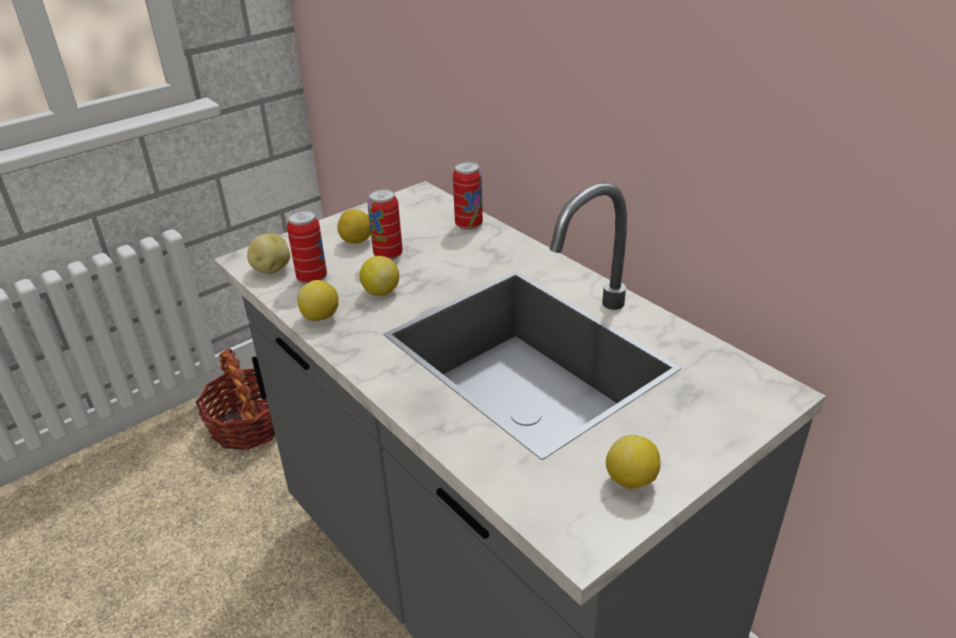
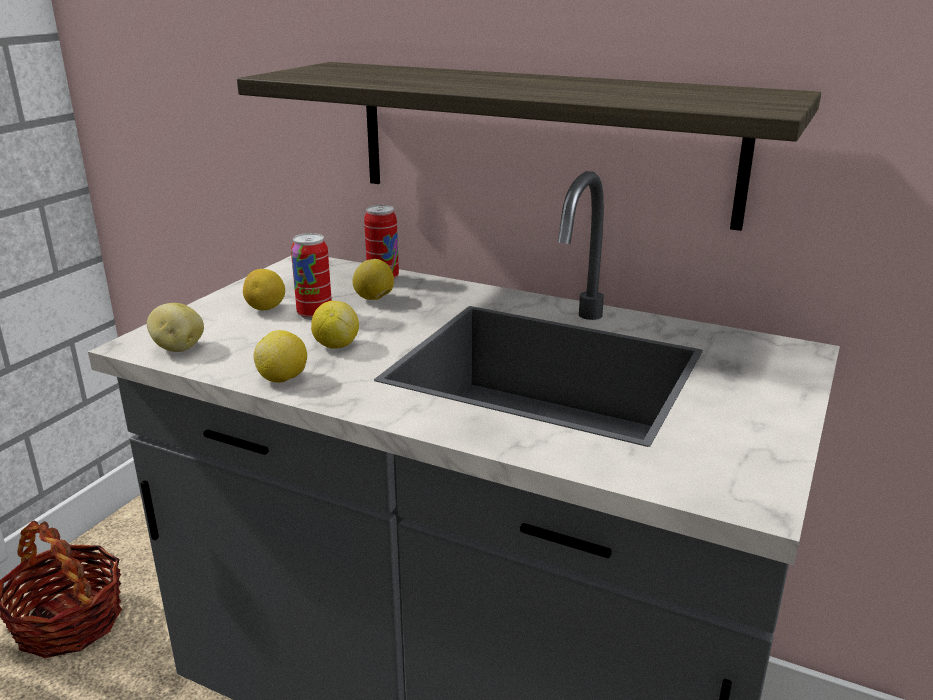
camera: 25 degrees left, 10 degrees down
can [287,210,327,284] -> none
lemon [606,435,661,490] -> lemon moved to [353,259,394,300]
none -> shelf [237,62,821,231]

